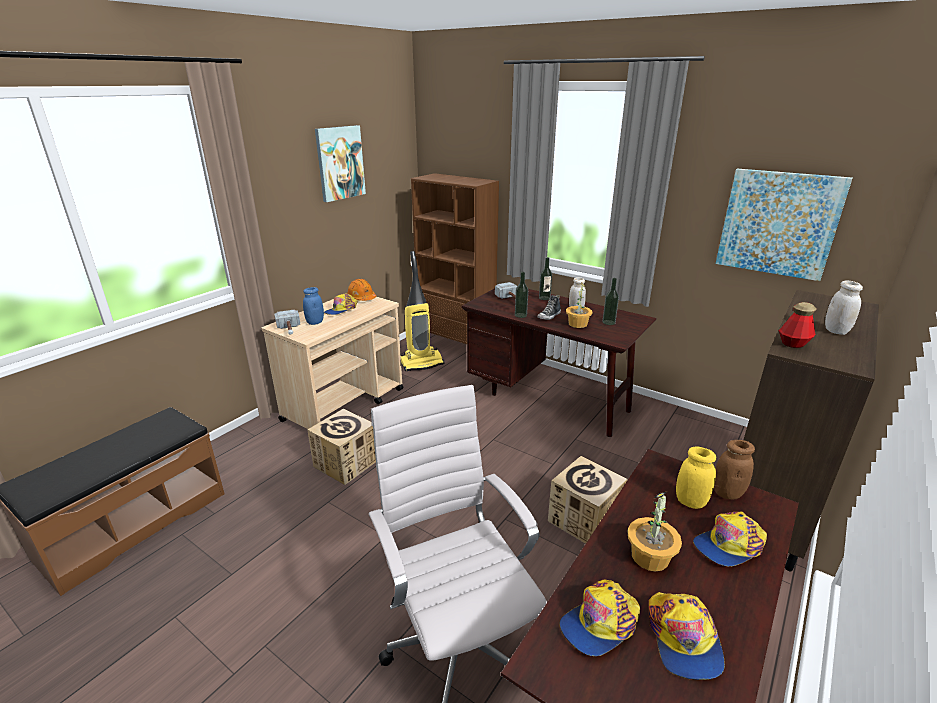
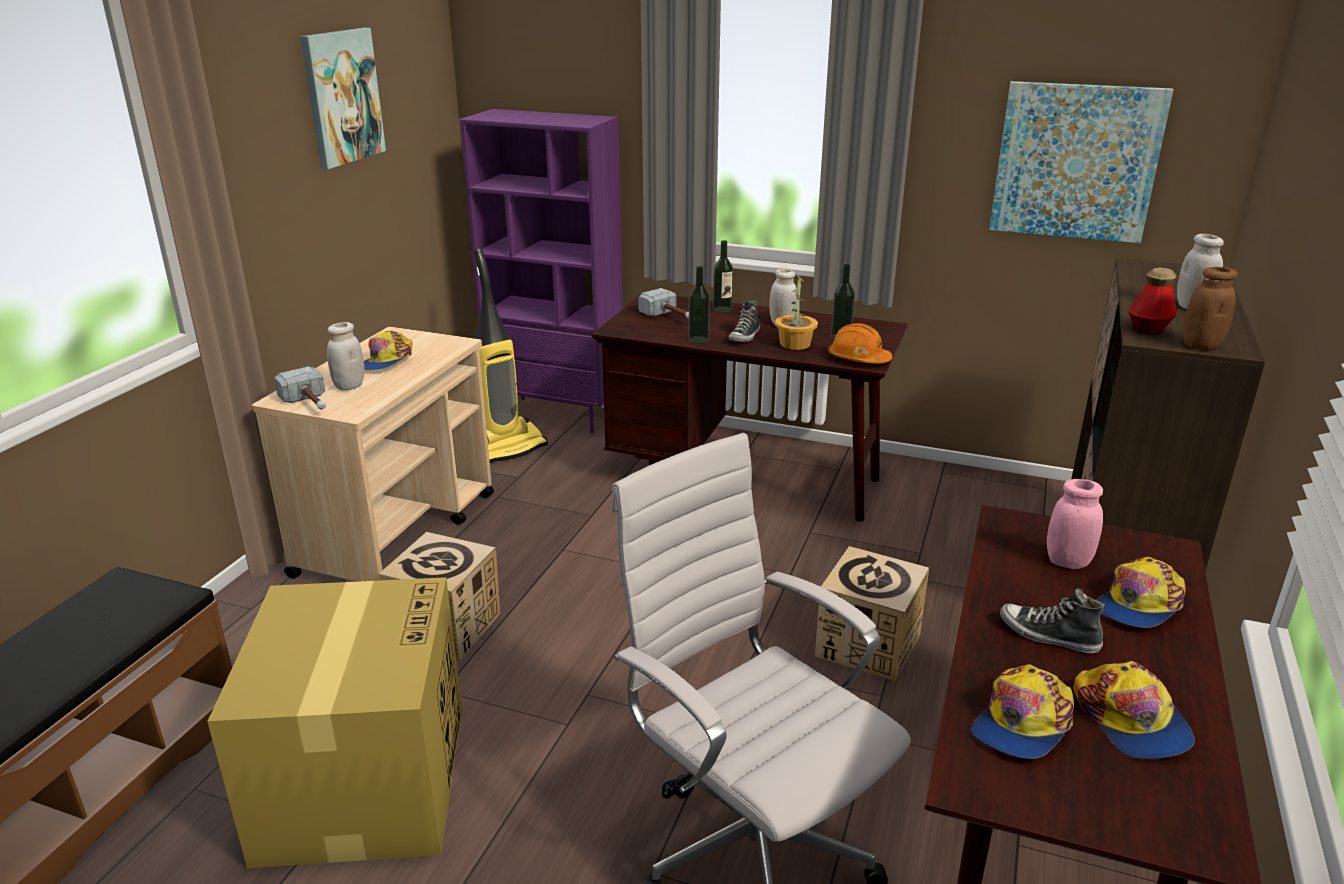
camera: 15 degrees left, 0 degrees up
blue jar [303,287,324,325] -> white jar [327,322,365,390]
orange hard hat [347,279,376,301] -> orange hard hat moved to [828,323,892,364]
brown bookcase [411,173,499,344] -> purple bookcase [460,109,623,433]
potted plant [627,491,682,572] -> shoe [1000,588,1105,653]
yellow jar [676,447,716,509] -> pink jar [1047,479,1103,569]
brown jar [714,440,755,500] -> brown jar moved to [1183,267,1237,350]
none -> cardboard box [207,577,462,868]

